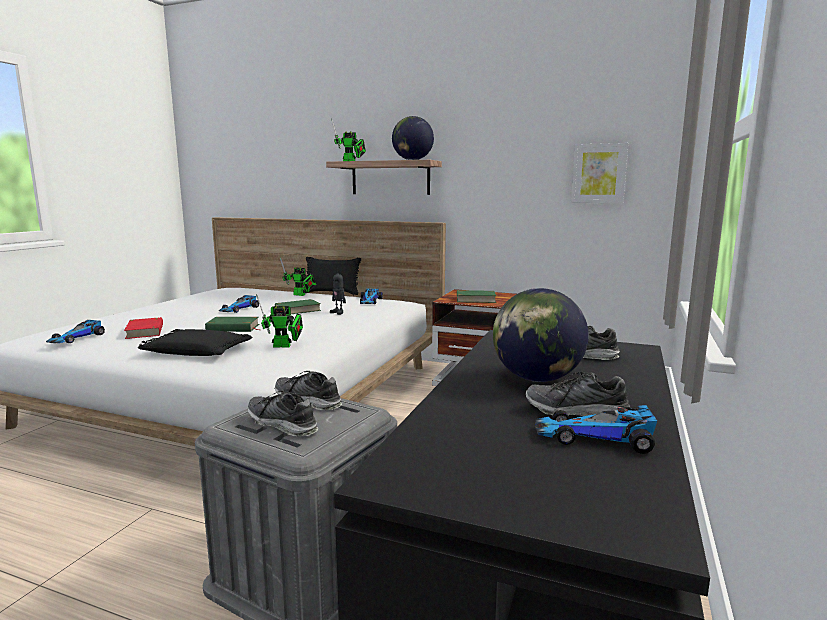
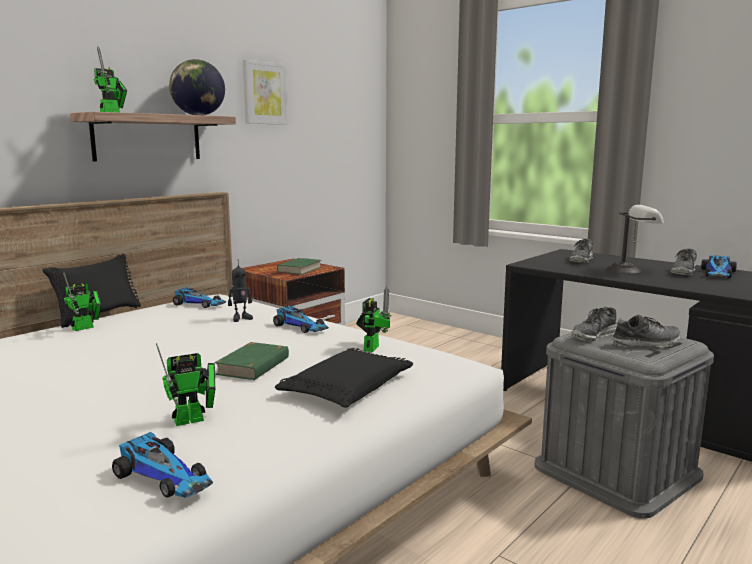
camera: 70 degrees left, 0 degrees up
red book [124,317,163,339] -> toy robot [156,343,215,426]
toy car [219,295,259,313] -> toy car moved to [273,306,329,333]
shoe [247,391,318,436] -> shoe turned 150 degrees counterclockwise [612,315,681,347]
green book [270,299,321,314] -> none
globe [493,288,589,382] -> table lamp [605,205,664,274]
picture [571,143,628,203] -> picture moved to [243,60,288,125]

